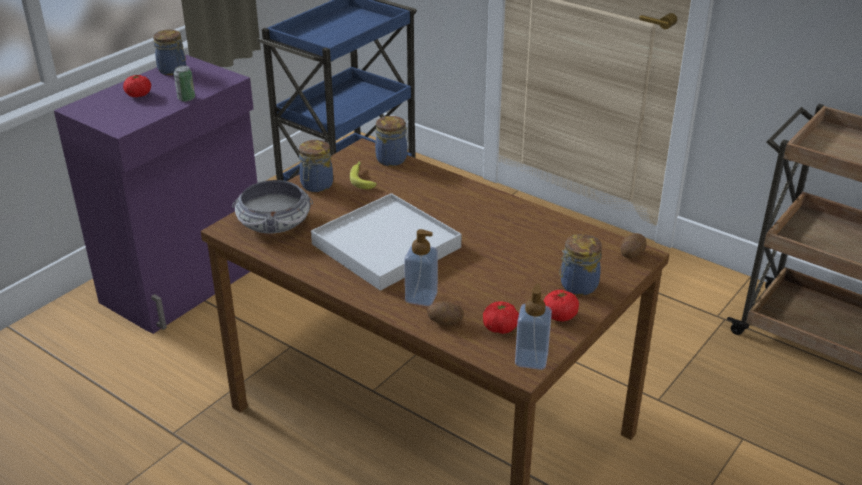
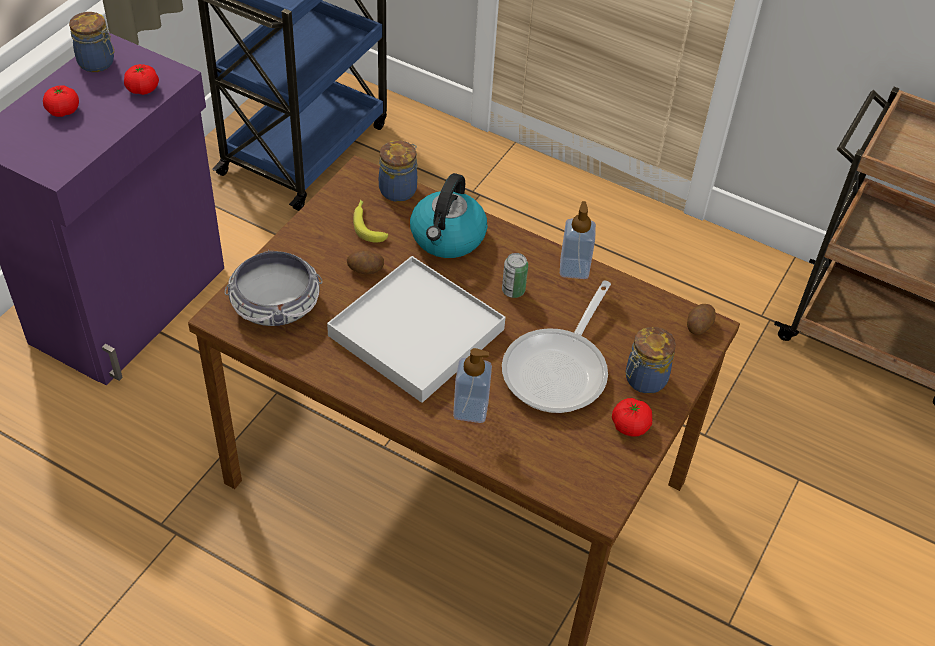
camera: 10 degrees left, 15 degrees up
can [174,66,195,102] -> can moved to [502,253,528,298]
jar [299,140,333,192] -> none
potato [427,301,464,325] -> potato moved to [347,250,384,274]
tomato [483,301,519,334] -> tomato moved to [124,64,159,95]
soap dispenser [515,283,552,370] -> soap dispenser moved to [560,201,596,279]
none -> kettle [410,173,487,258]
none -> frying pan [502,280,611,413]

